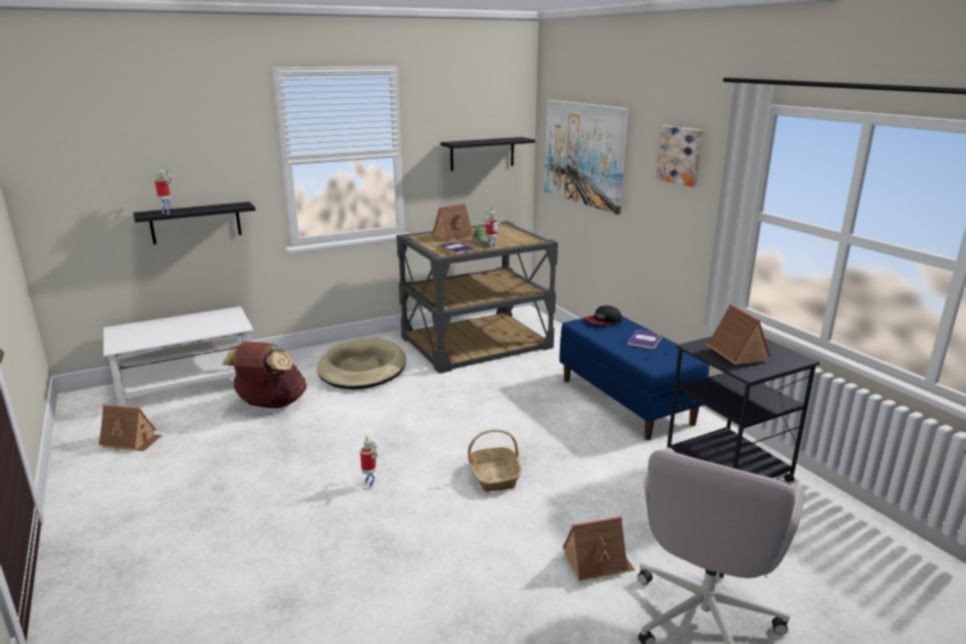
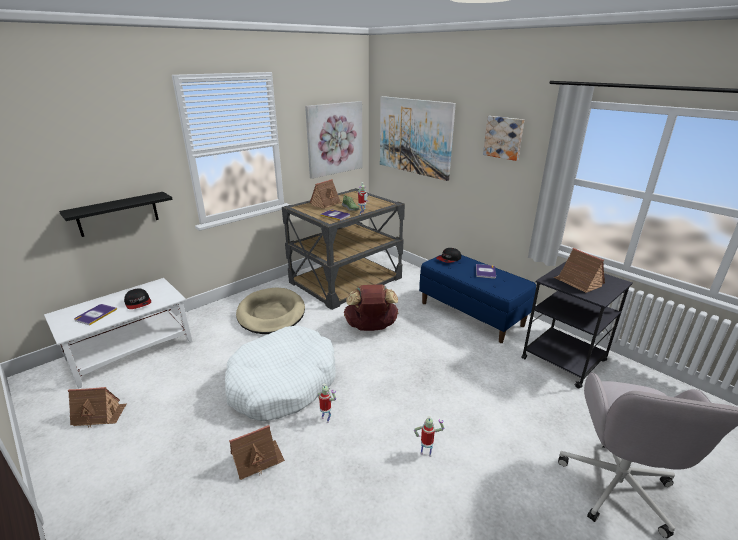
camera: 15 degrees left, 5 degrees up
toy robot [155,166,172,214] -> toy robot moved to [414,416,444,457]
brown backpack [222,342,307,408] -> brown backpack moved to [344,284,399,331]
black shelf [440,137,535,171] -> picture [305,101,363,179]
basket [468,429,522,492] -> none
toy house [562,516,635,581] -> toy house moved to [229,425,285,480]
none -> book [74,304,117,325]
none -> cap [124,288,151,309]
none -> white dog bed [225,325,336,421]

